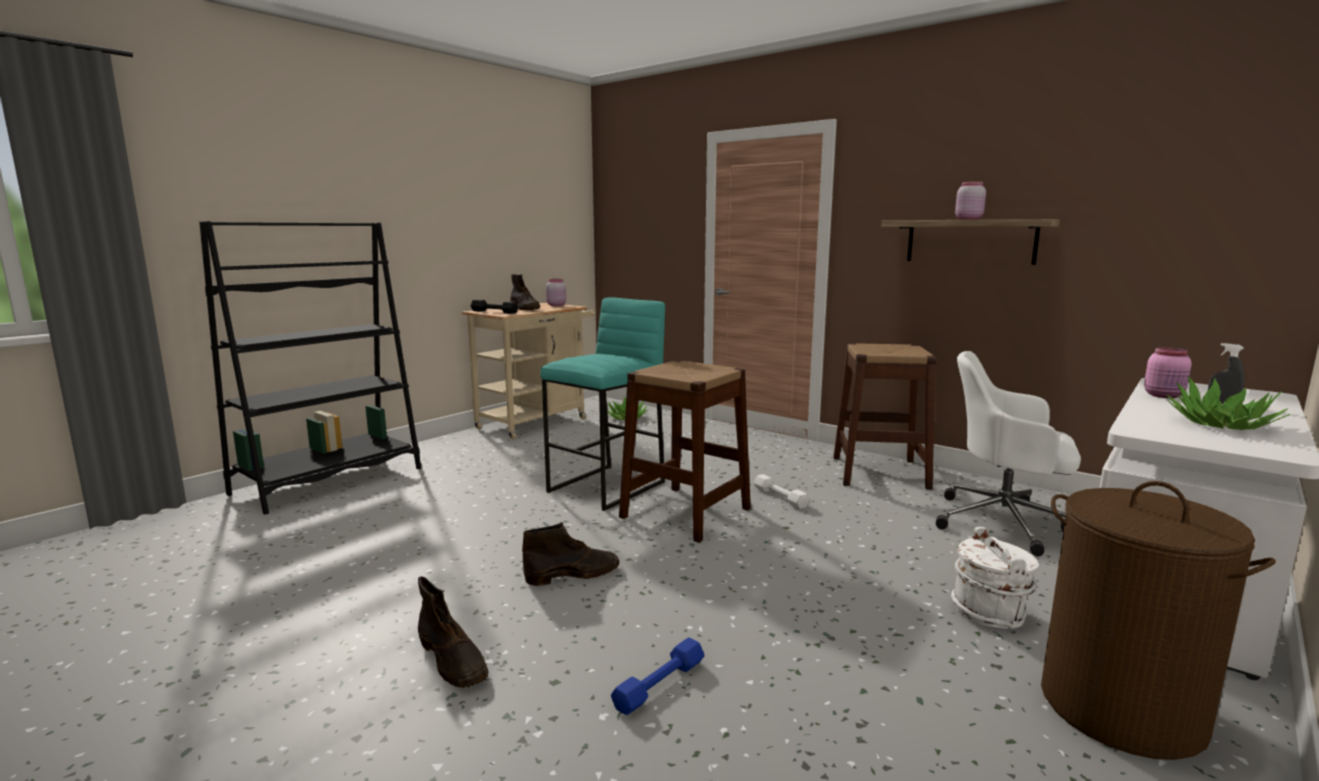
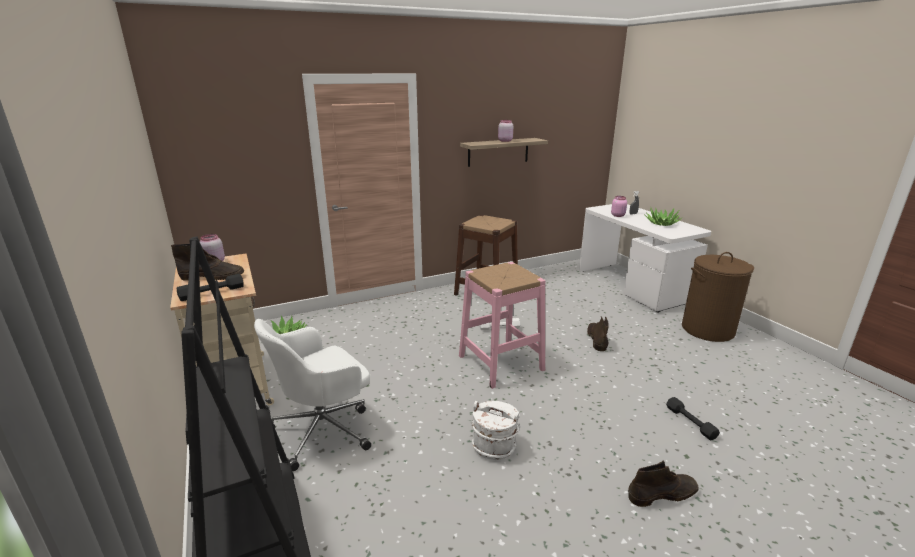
camera: 65 degrees left, 10 degrees up
brown boot [522,522,619,586] -> brown boot moved to [587,316,609,351]
turquoise stool [540,298,665,511] -> none
blue dumbbell [611,637,705,715] -> black dumbbell [666,397,720,441]
brown stool [619,360,751,543] -> pink stool [459,262,546,389]
white office chair [936,351,1081,556] -> white office chair moved to [254,319,371,471]
white bucket [951,527,1039,629] -> white bucket moved to [472,401,520,460]

